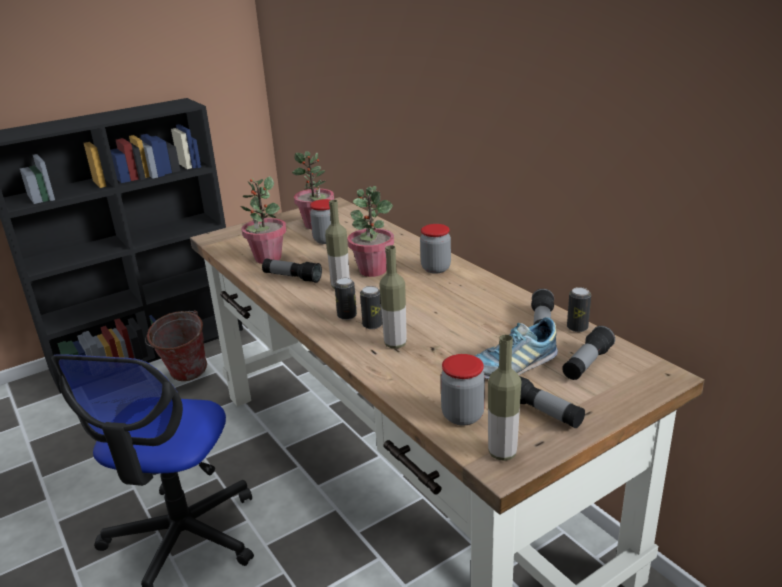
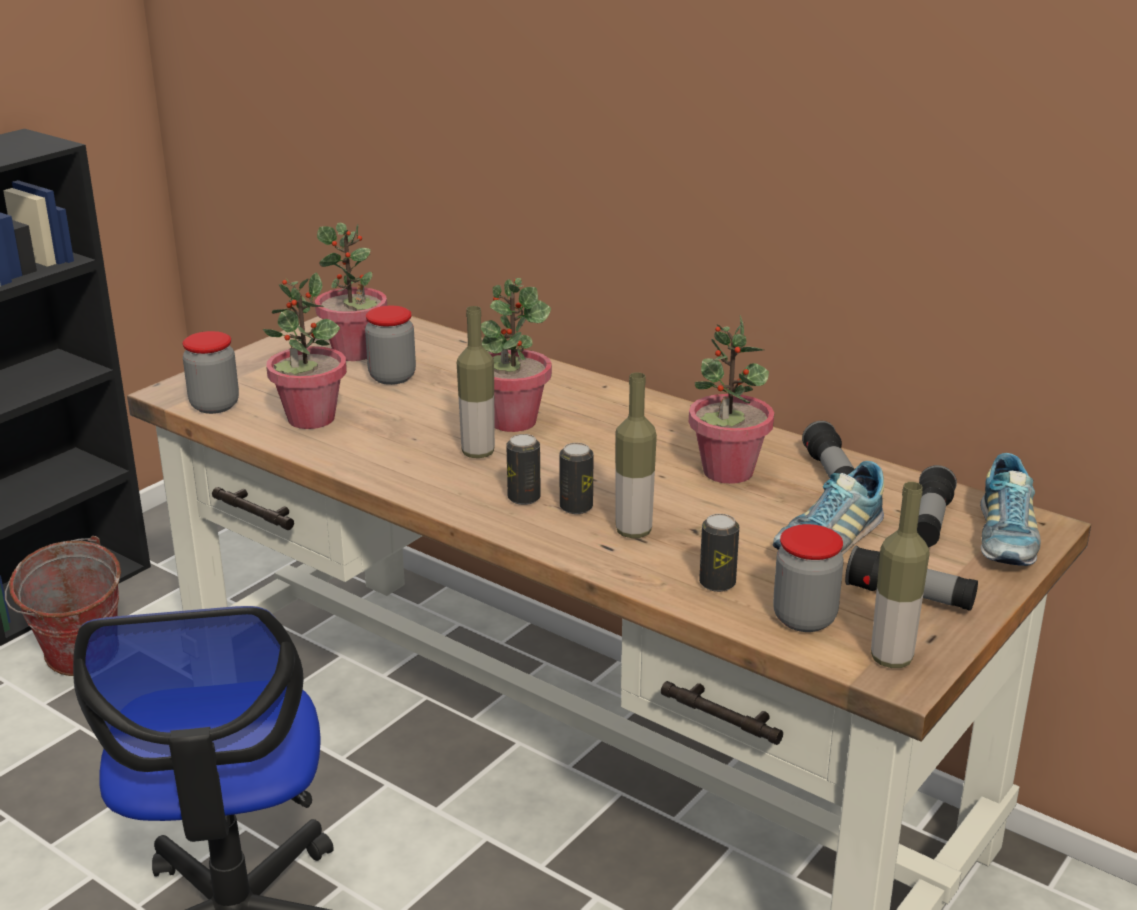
camera: 20 degrees left, 0 degrees up
flashlight [262,258,322,283] -> none
jar [420,224,451,274] -> jar moved to [183,331,239,414]
can [567,287,591,332] -> can moved to [699,514,739,592]
none -> potted plant [689,316,774,484]
none -> shoe [980,453,1041,566]

